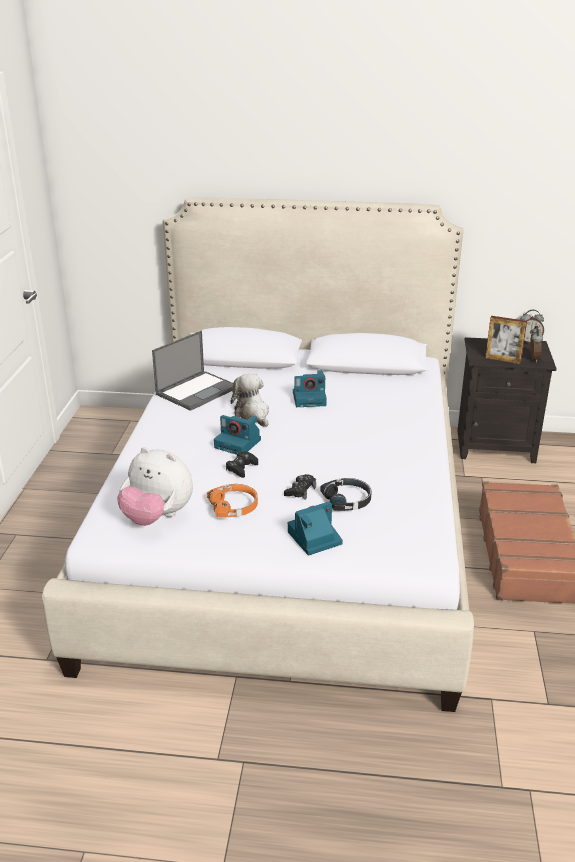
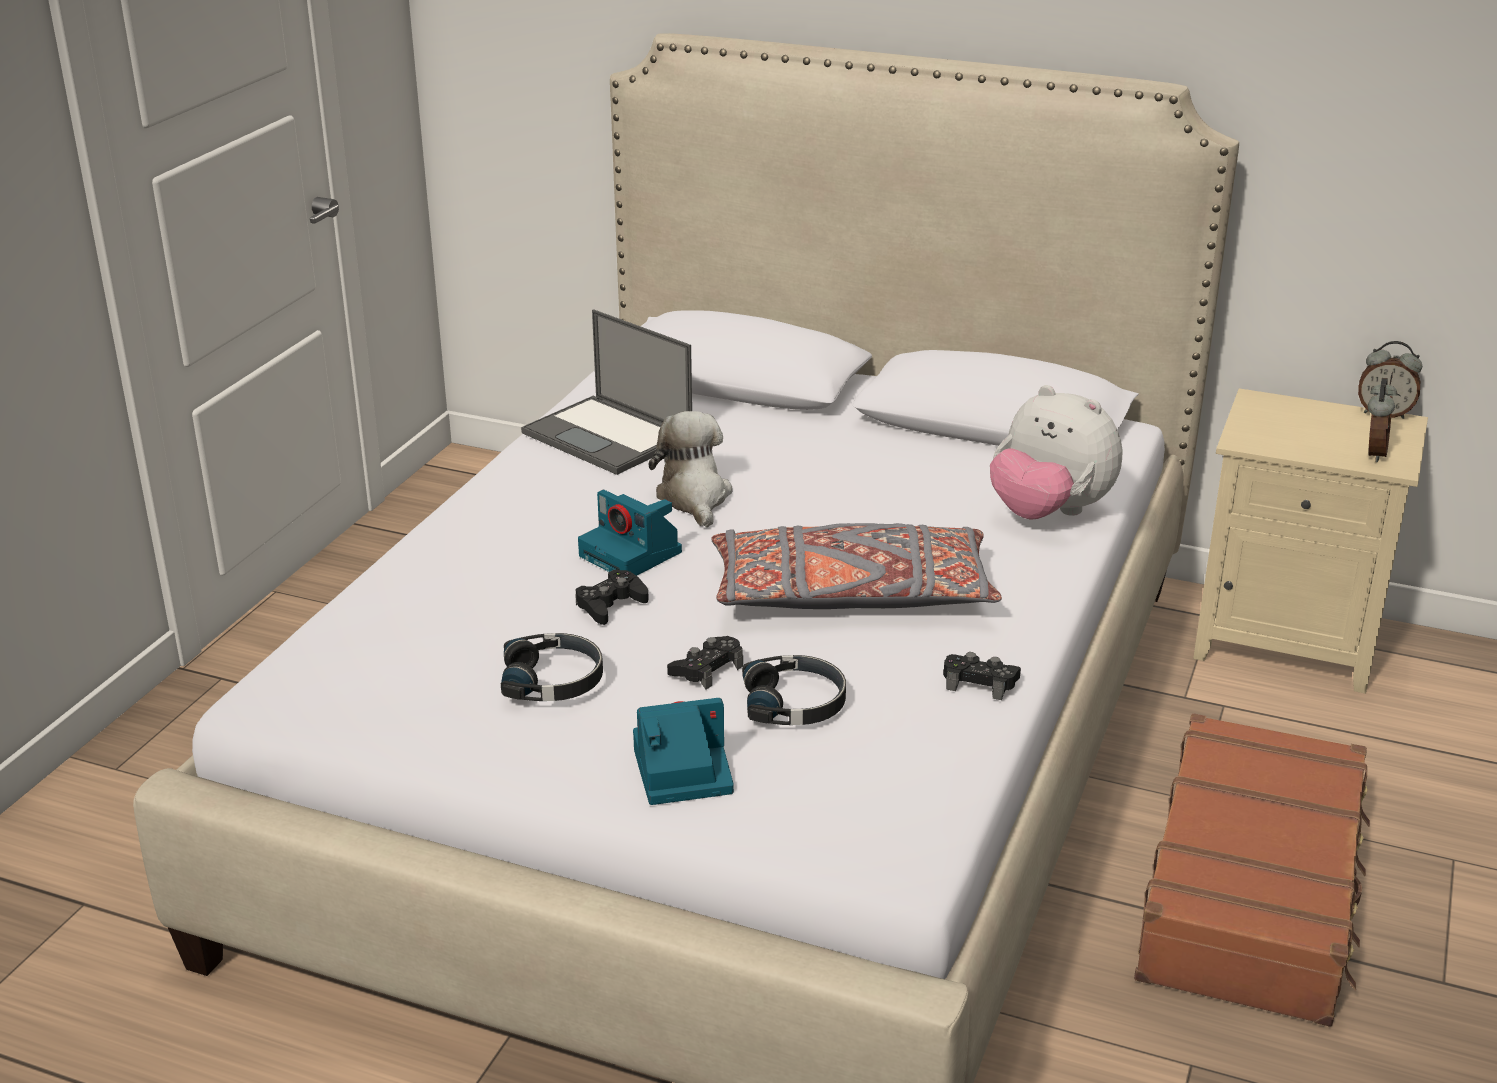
camera: 15 degrees right, 0 degrees up
plush toy [117,447,193,526] -> plush toy moved to [990,385,1122,520]
laptop [152,331,233,411] -> laptop turned 75 degrees clockwise [521,309,692,475]
orange headphones [207,484,258,517] -> black headphones [501,633,603,701]
camera [293,370,327,407] -> none
black nightstand [457,337,557,463] -> beige nightstand [1193,388,1428,694]
picture frame [485,316,527,364] -> none
none -> grey pillow [711,523,1002,609]
none -> black game controller [943,652,1021,700]

